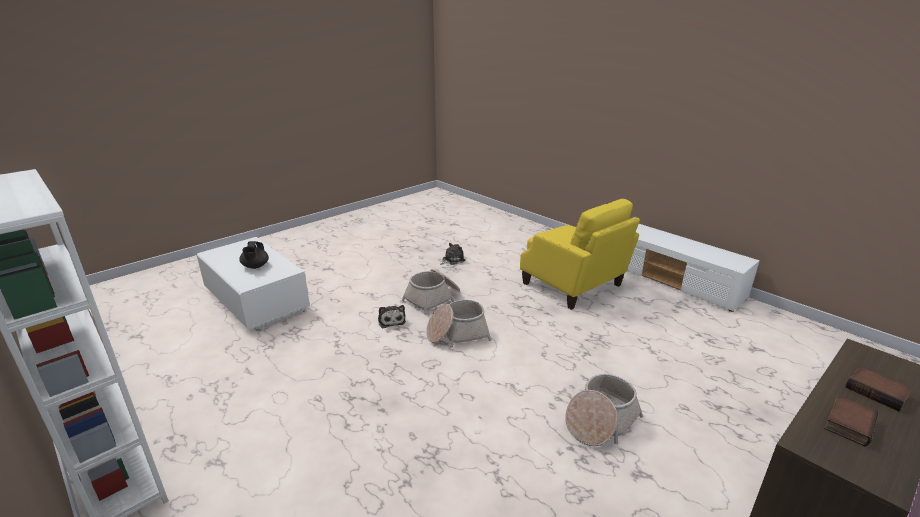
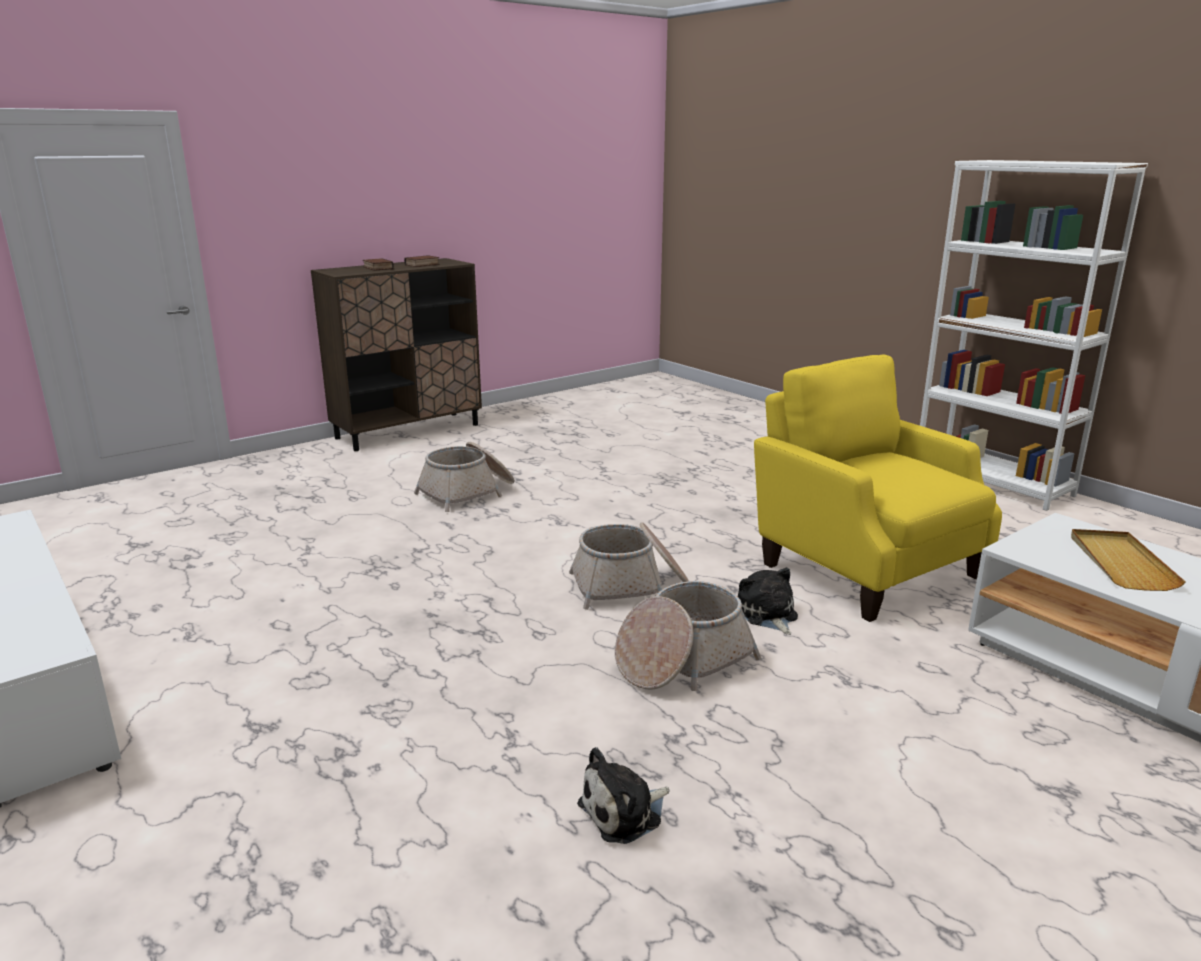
camera: 175 degrees left, 5 degrees down
black teapot [239,241,269,269] -> beige tray [1071,529,1186,591]
yellow armchair [520,199,640,310] -> yellow armchair moved to [754,355,1002,622]

